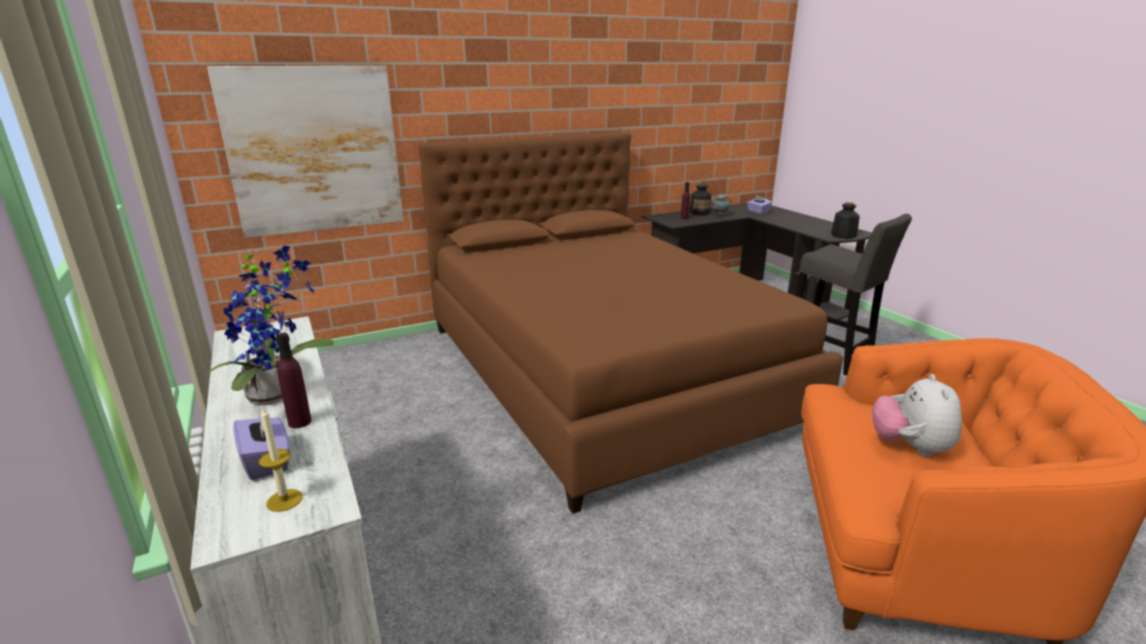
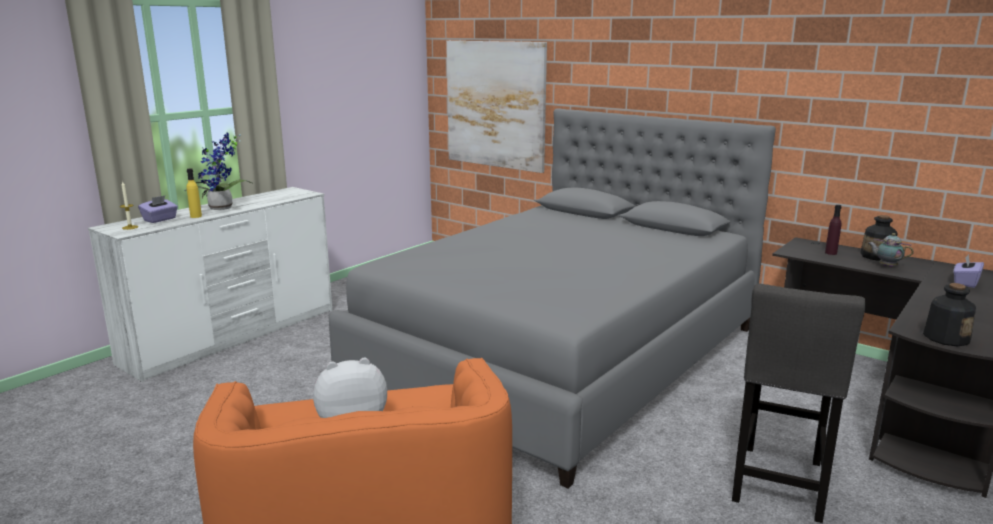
camera: 65 degrees right, 5 degrees down
purple bottle [276,333,311,428] -> yellow bottle [187,168,202,218]
brown bed [419,132,843,514] -> grey bed [329,109,776,488]

